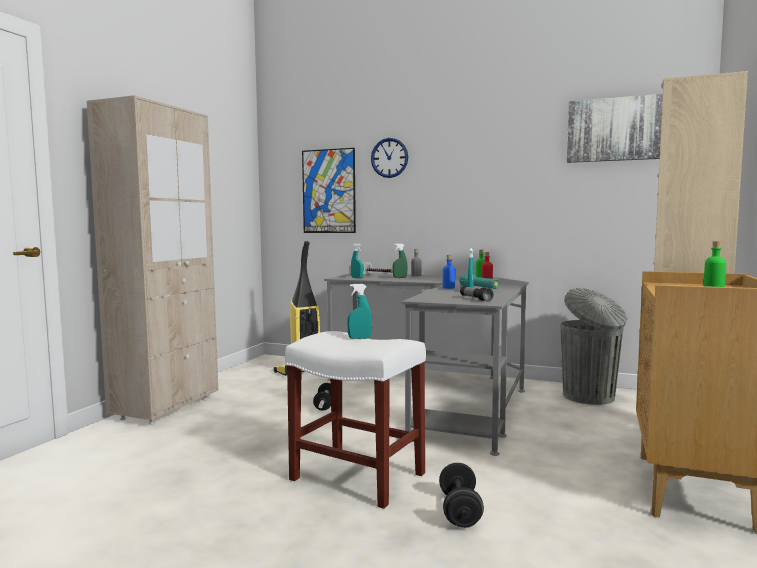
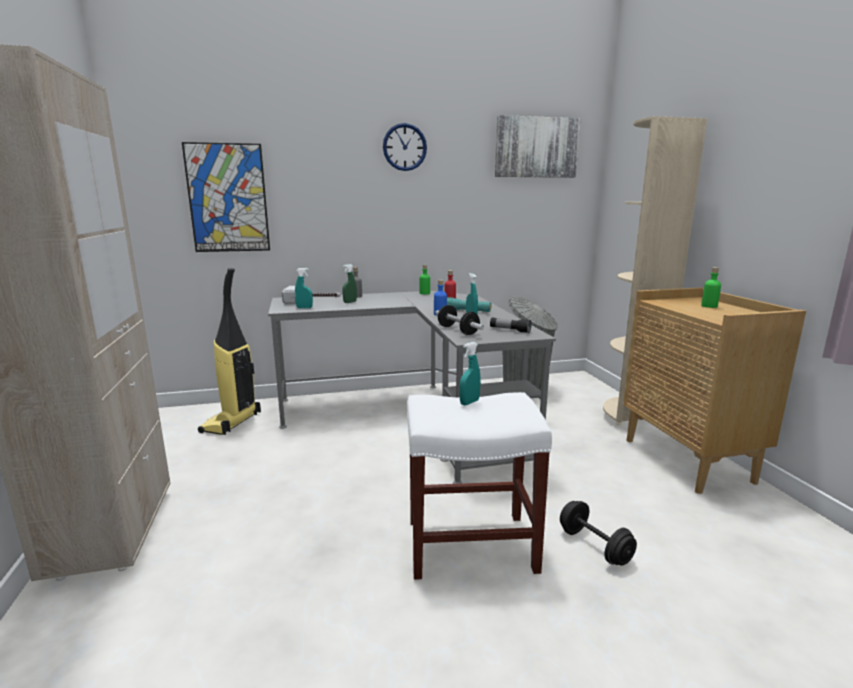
camera: 35 degrees left, 10 degrees up
dumbbell [313,383,331,411] -> dumbbell moved to [435,305,484,335]
wall clock [371,138,408,178] -> wall clock moved to [383,123,427,171]

